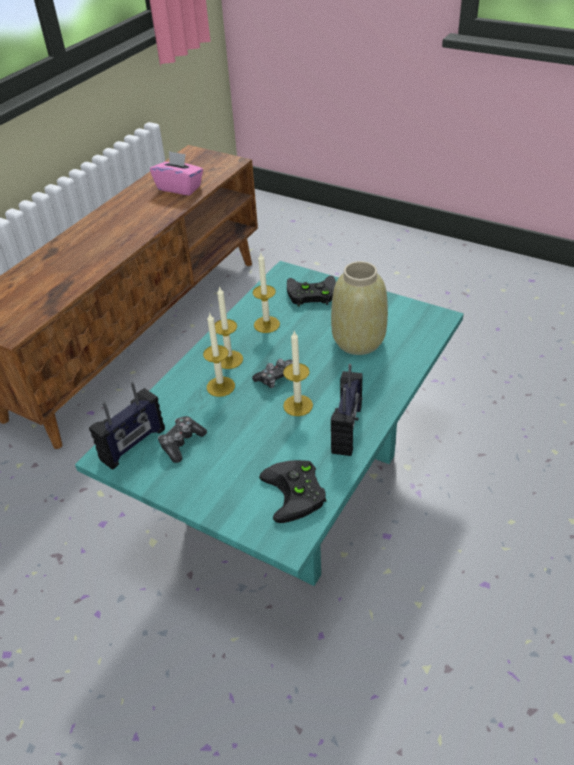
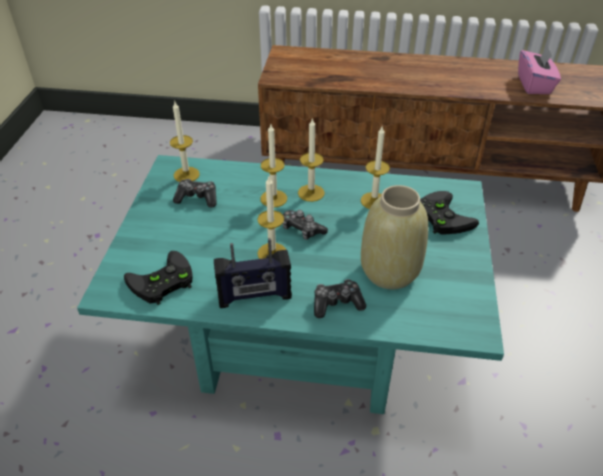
camera: 65 degrees right, 0 degrees up
radio [89,382,165,470] -> candle [170,102,200,182]
none -> game controller [314,279,366,318]

